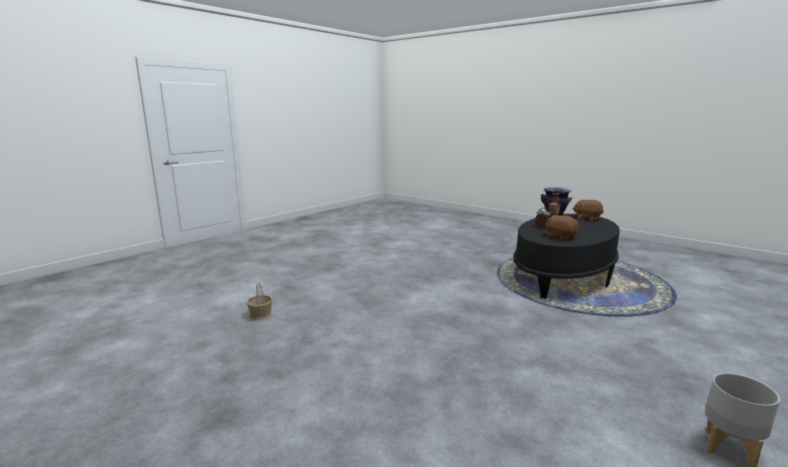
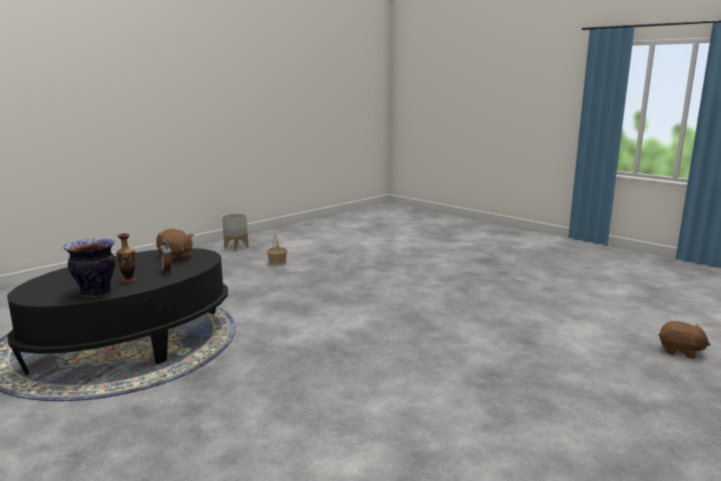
camera: 175 degrees left, 0 degrees up
basket [246,280,273,320] -> basket moved to [266,233,288,266]
brown plush toy [572,200,603,221] -> brown plush toy moved to [658,321,711,359]

